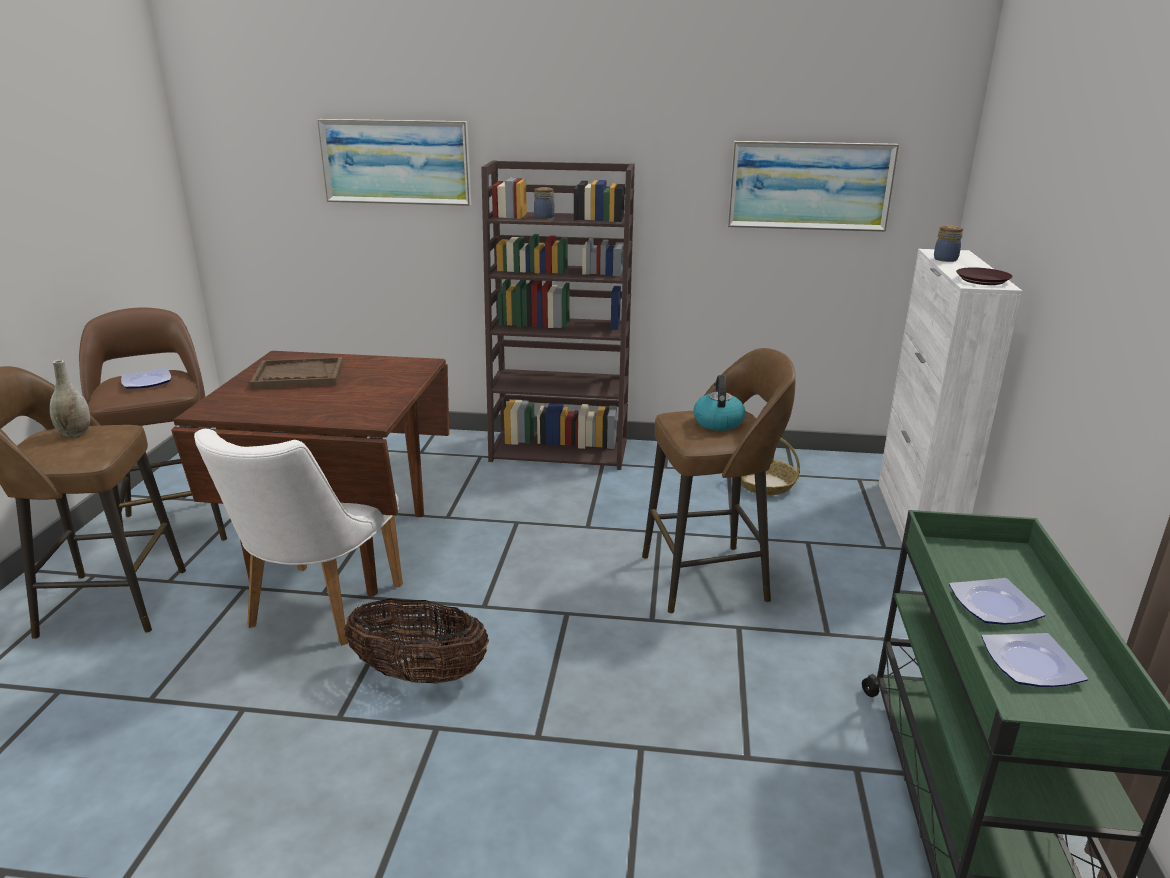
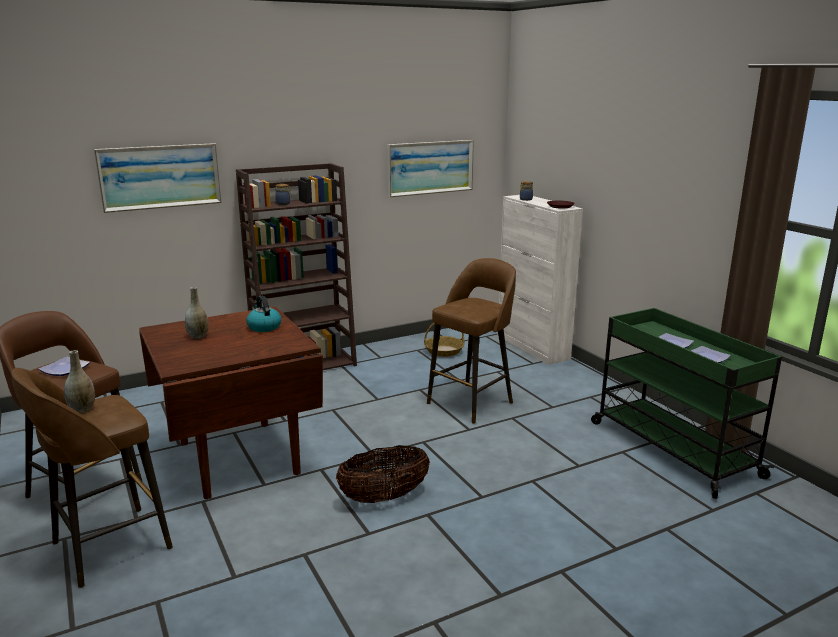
camera: 35 degrees left, 5 degrees down
white chair [194,429,403,646] -> none
brown tray [250,357,343,390] -> grey vase [185,287,209,338]
kettle [693,375,745,431] -> kettle moved to [246,296,281,332]

